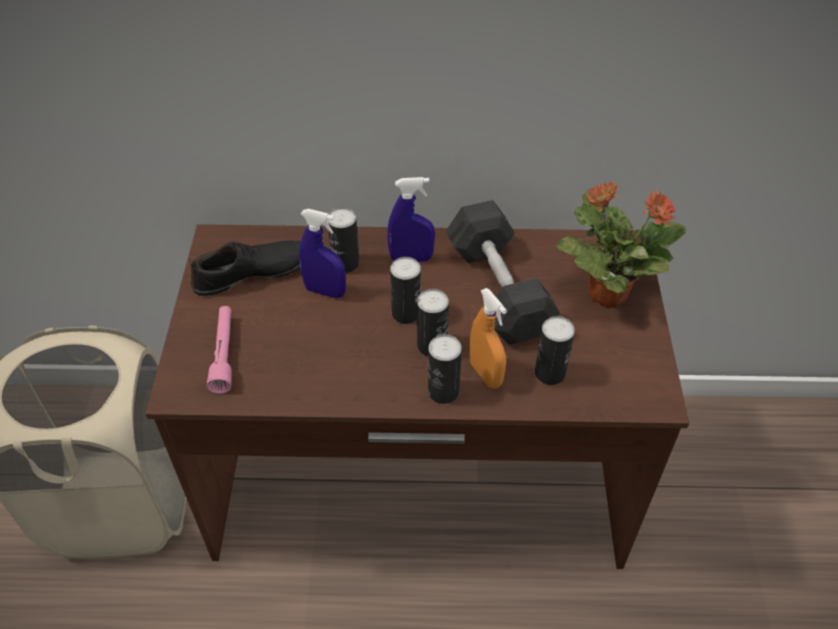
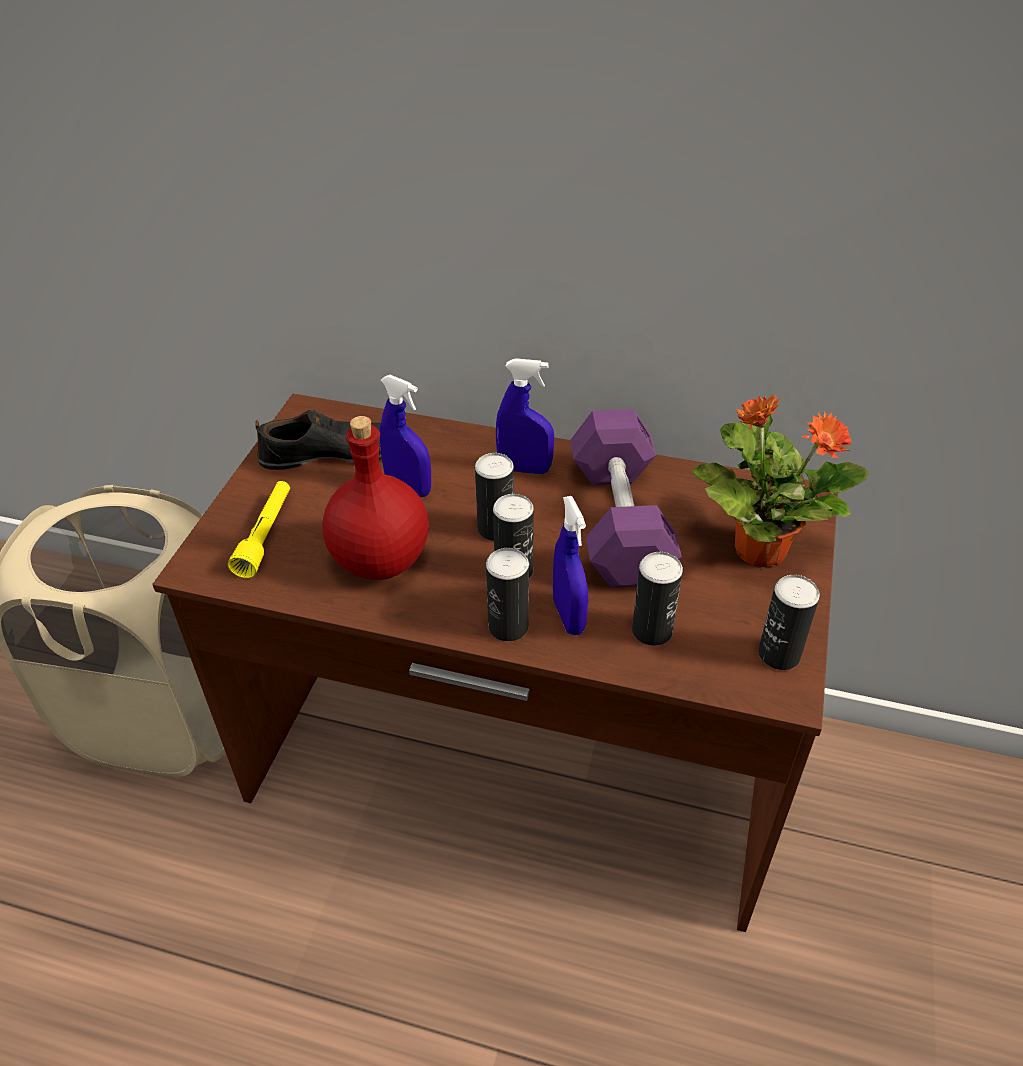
camera: 15 degrees right, 5 degrees down
pink flashlight [207,306,232,394] -> yellow flashlight [227,481,290,578]
can [328,207,360,273] -> can moved to [758,575,820,670]
grey dumbbell [446,200,560,345] -> purple dumbbell [571,409,682,587]
orange spray bottle [469,288,507,389] -> blue spray bottle [553,496,588,635]
none -> red bottle [322,416,429,580]

